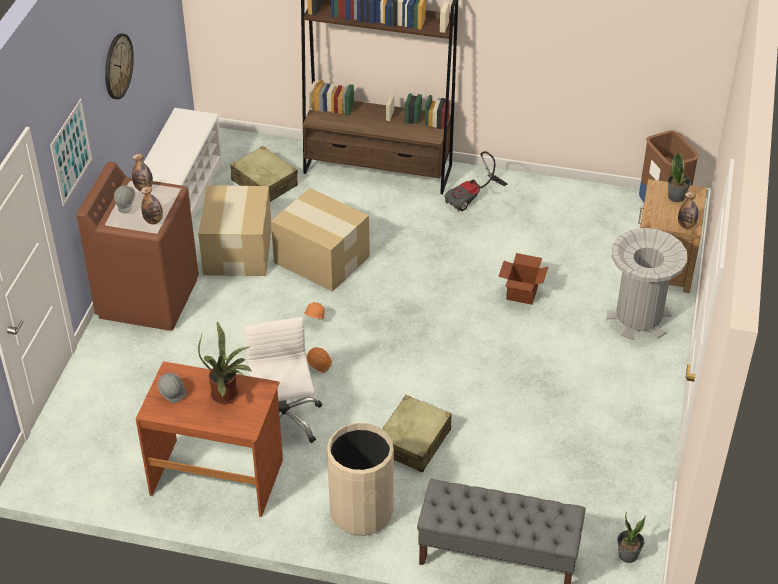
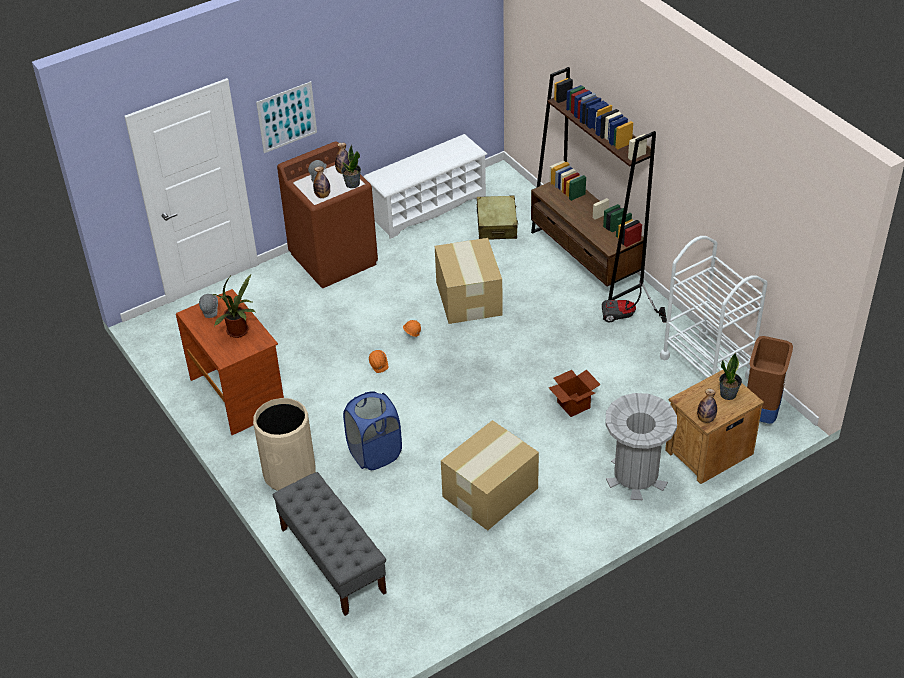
camera: 45 degrees right, 0 degrees up
wall clock [105,34,134,99] -> none
cardboard box [198,185,271,276] -> cardboard box moved to [441,420,539,531]
white office chair [244,317,322,443] -> none
beige suitcase [382,395,452,472] -> blue laundry basket [343,391,402,470]
potted plant [617,512,646,563] -> potted plant moved to [341,145,361,188]
none -> white cart [660,236,767,379]

